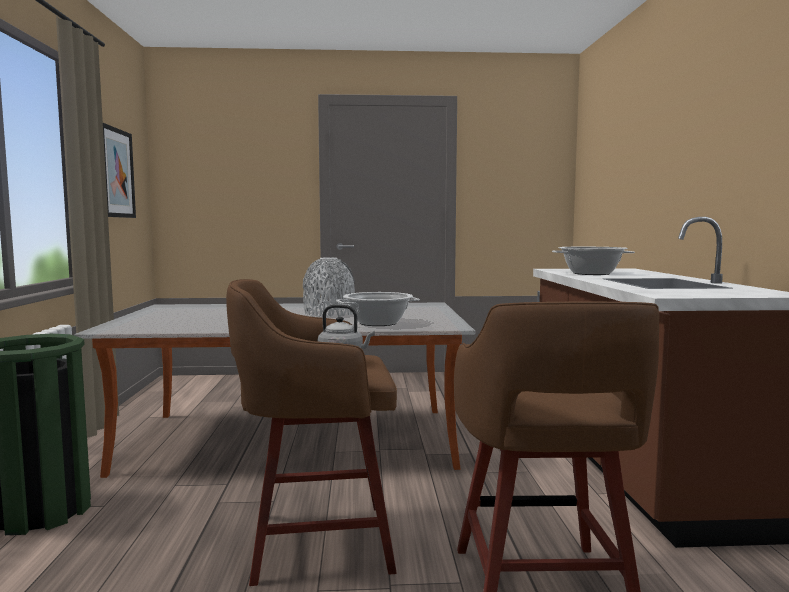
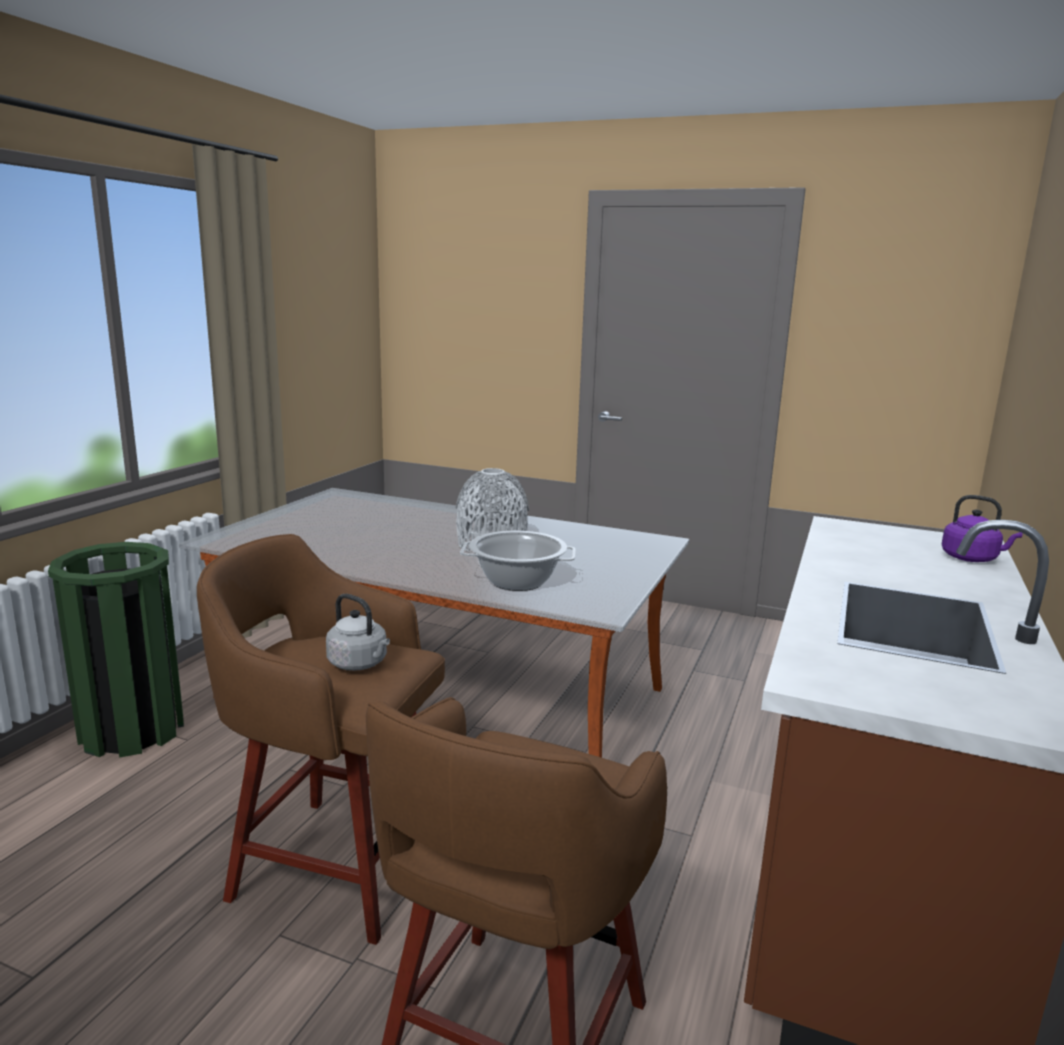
camera: 25 degrees right, 10 degrees up
picture [103,123,136,218] -> none
cooking pot [552,247,635,275] -> none
none -> purple kettle [942,495,1023,562]

